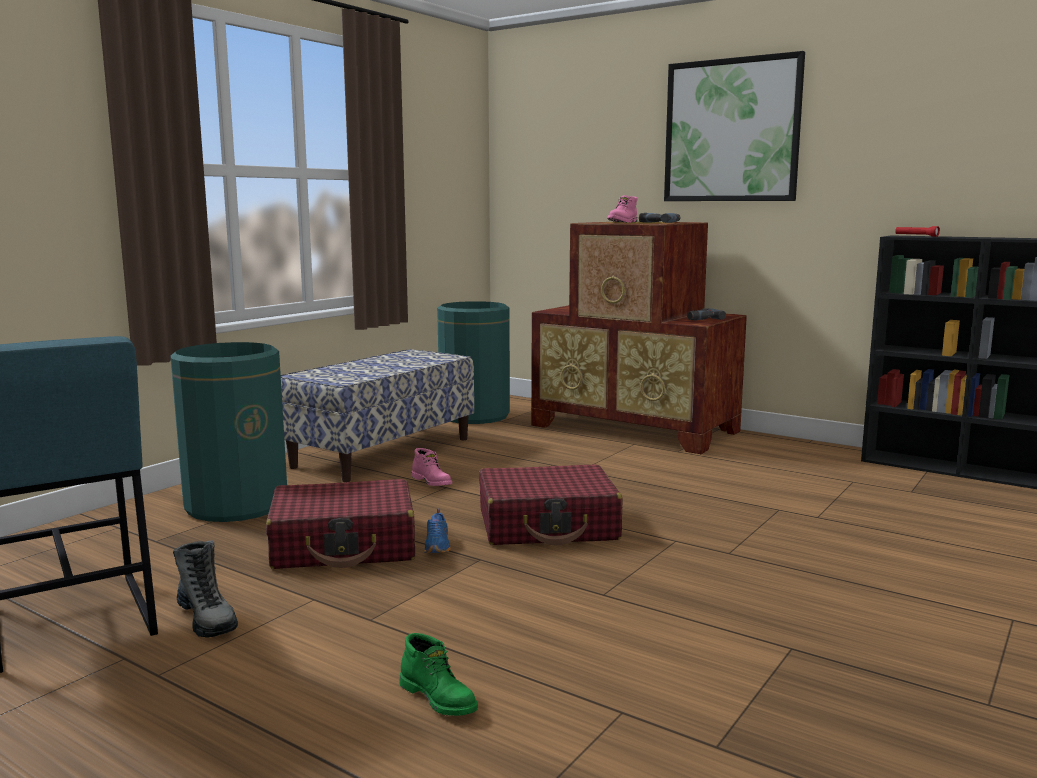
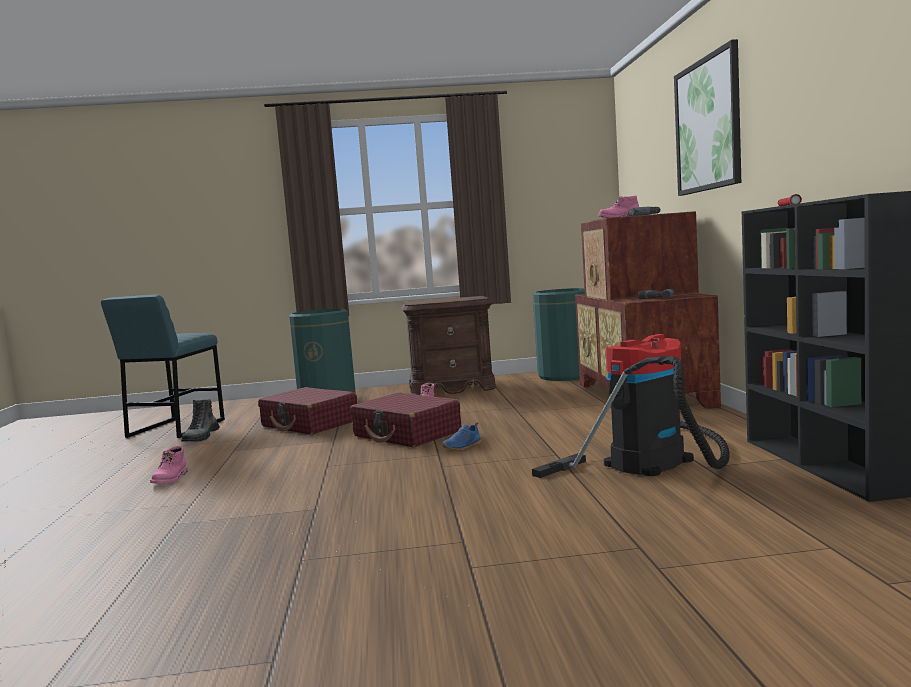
camera: 50 degrees right, 5 degrees down
bench [281,349,474,482] -> brown nightstand [401,296,496,395]
green boot [400,633,478,716] -> pink boot [150,446,187,484]
blue shoe [424,508,450,553] -> blue shoe moved to [442,422,481,450]
none -> vacuum cleaner [532,334,730,478]

